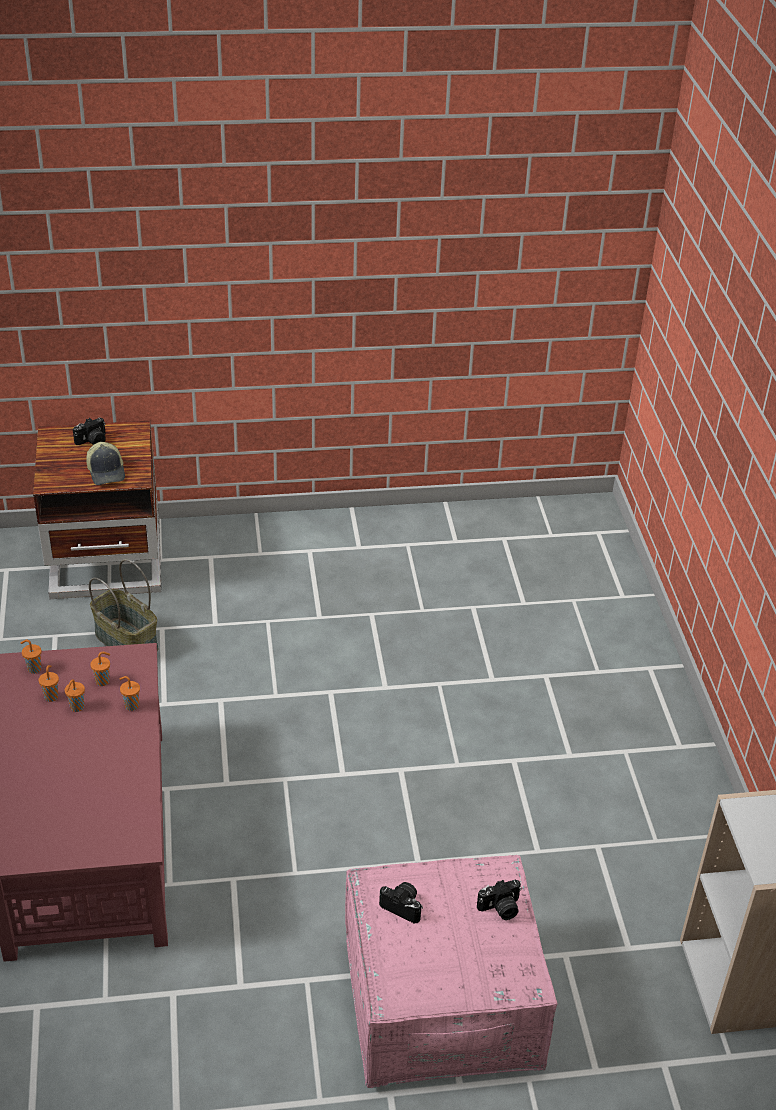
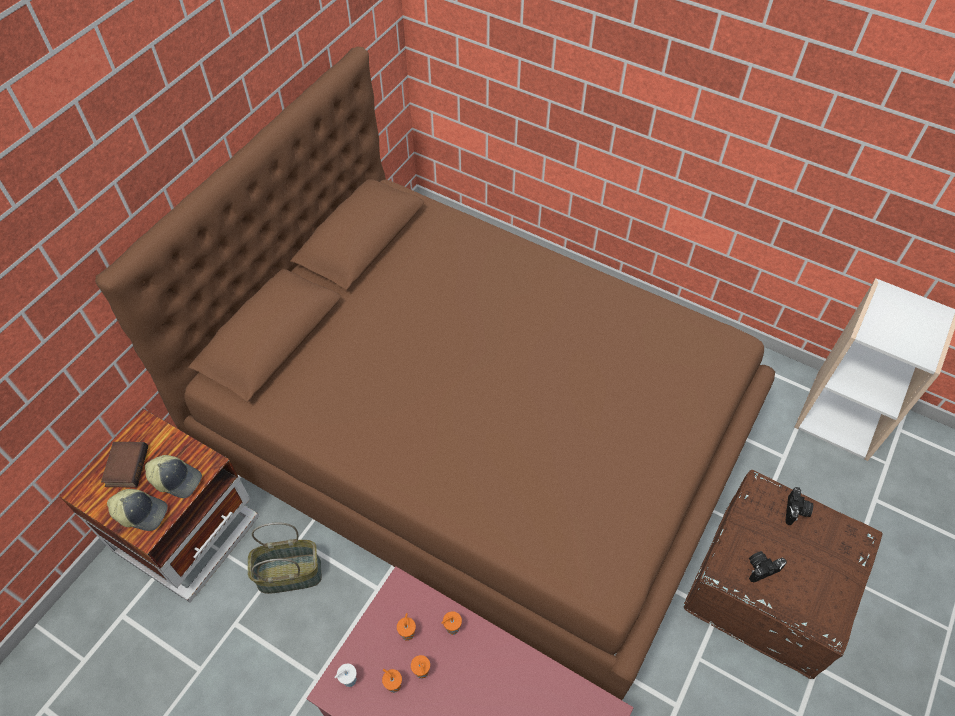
camera: 50 degrees left, 15 degrees up
orange cup [21,639,41,674] -> white cup [334,664,357,687]
camera [73,418,106,445] -> book [101,442,148,488]
pink ottoman [345,855,558,1088] -> brown ottoman [684,470,883,679]
none -> brown bed [95,47,775,700]
none -> cap [107,489,168,531]

